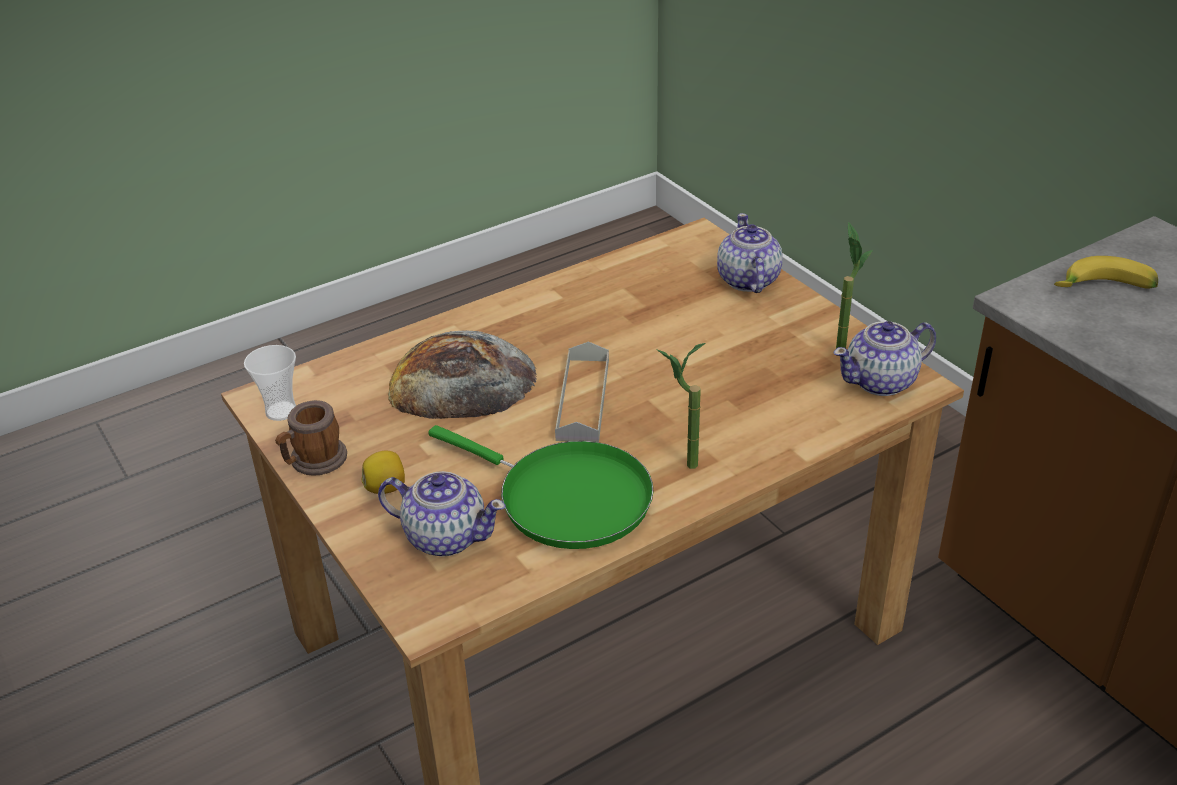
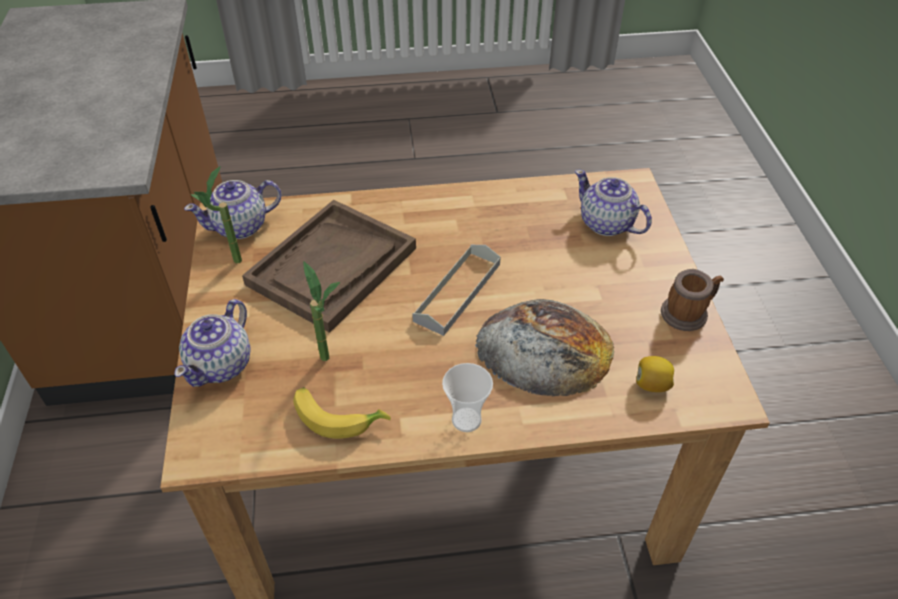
camera: 155 degrees left, 10 degrees up
cup [244,345,296,421] -> cup moved to [442,363,493,432]
lemon [362,451,405,494] -> lemon moved to [636,356,674,392]
green frying pan [428,425,654,549] -> none
potted plant [656,343,706,469] -> potted plant moved to [304,262,340,361]
teapot [834,321,936,396] -> teapot turned 150 degrees clockwise [184,180,281,239]
banana [1054,256,1158,289] -> banana moved to [293,387,391,439]
none -> brown tray [242,200,416,333]

